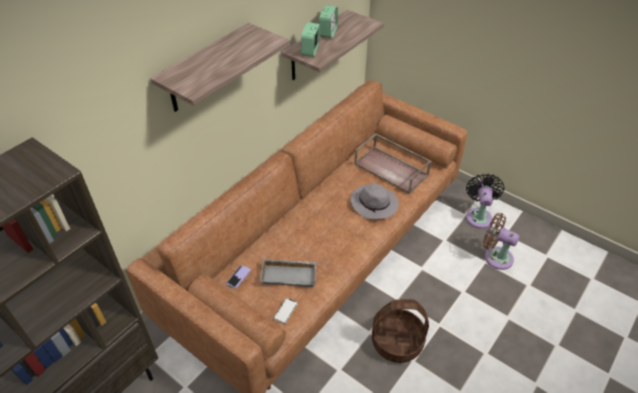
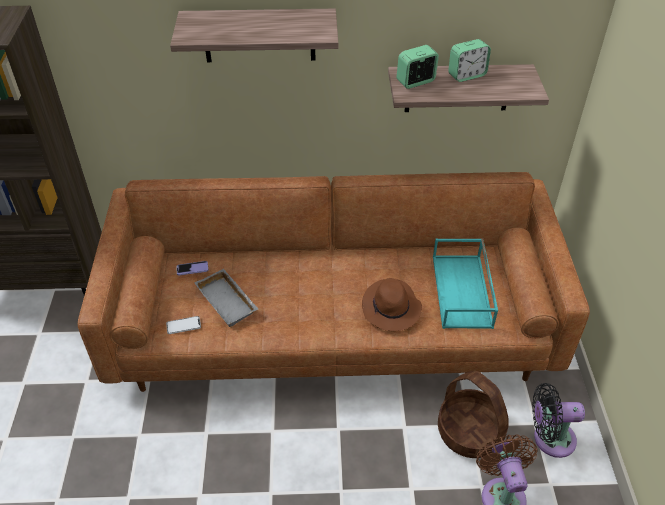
camera: 50 degrees right, 0 degrees up
grey hat [350,183,399,219] -> brown hat [362,278,422,331]
brown tray [354,133,432,194] -> turquoise tray [433,238,498,329]
basket [372,299,429,363] -> basket moved to [438,371,509,458]
black fan [466,173,504,229] -> black fan turned 150 degrees counterclockwise [532,383,585,458]

